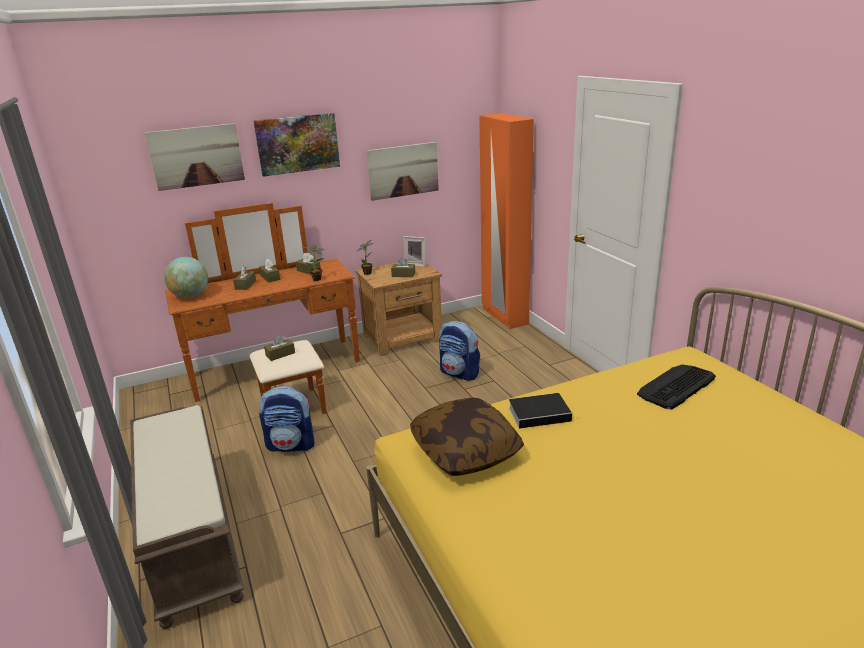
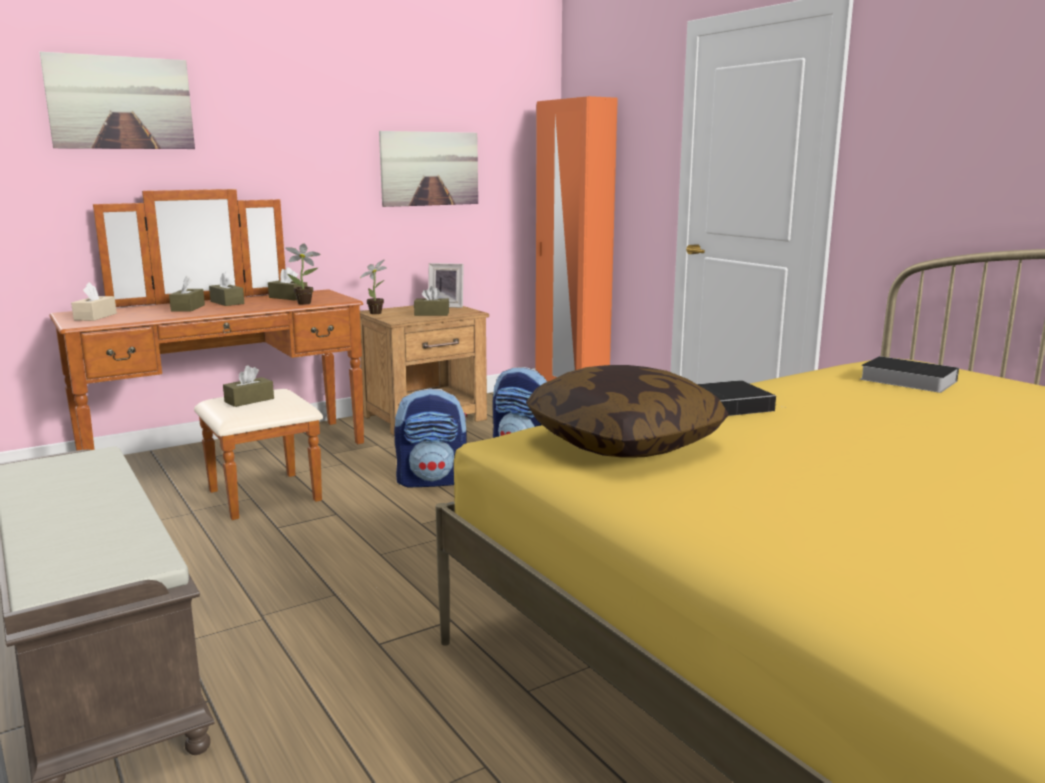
camera: 10 degrees left, 10 degrees down
globe [164,257,208,298] -> beige tissue box [71,282,117,321]
picture [254,113,340,177] -> none
backpack [259,386,314,452] -> backpack moved to [394,388,467,487]
keyboard [637,364,716,409] -> book [860,356,959,393]

